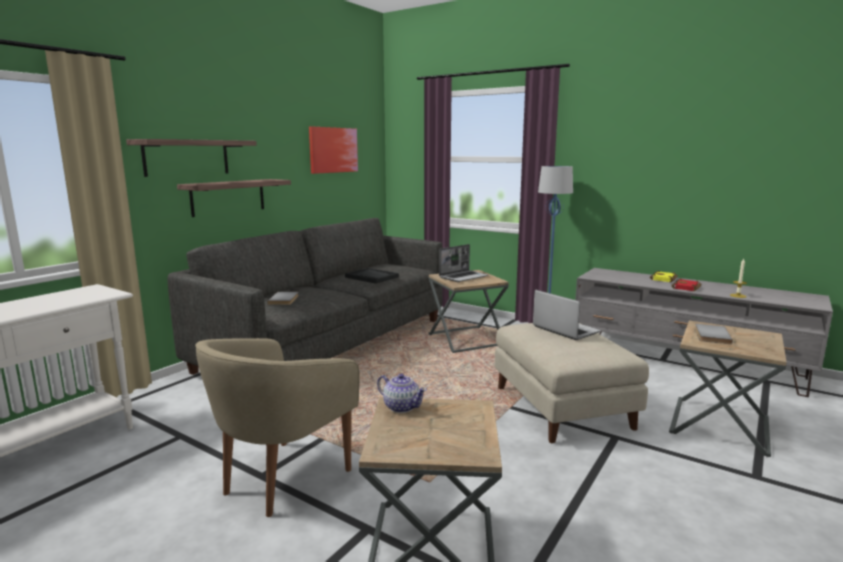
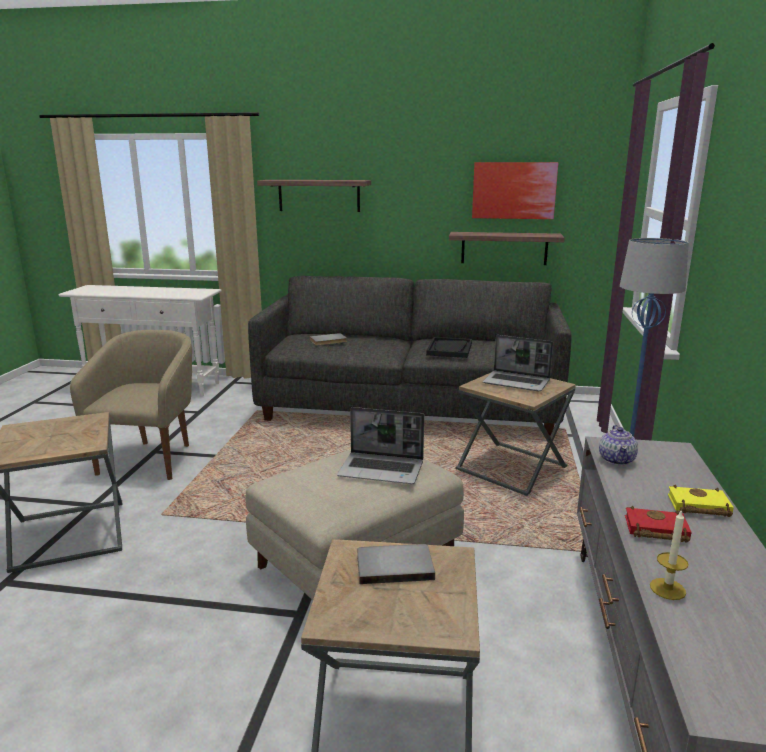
camera: 65 degrees right, 5 degrees up
shelf [177,179,291,217] -> shelf moved to [449,232,565,265]
beige armchair [195,338,360,517] -> beige armchair turned 90 degrees clockwise [70,330,192,480]
teapot [377,374,427,413] -> teapot moved to [599,425,638,465]
laptop [533,290,601,340] -> laptop turned 75 degrees clockwise [337,407,424,484]

